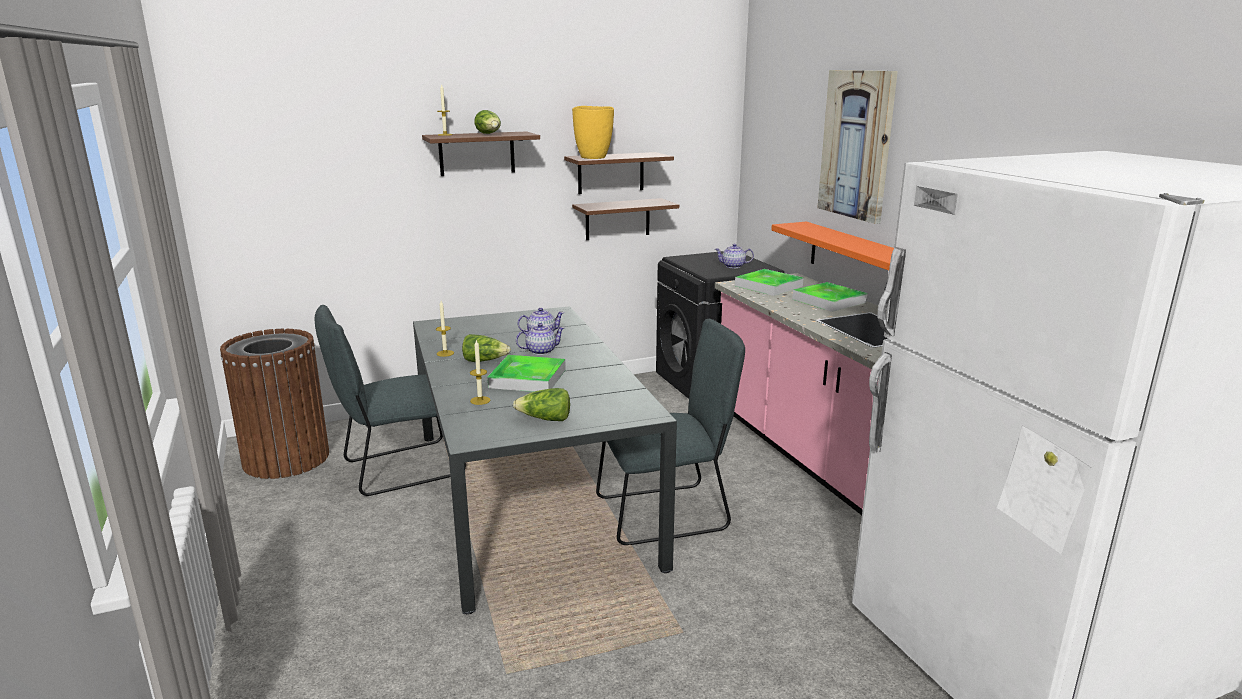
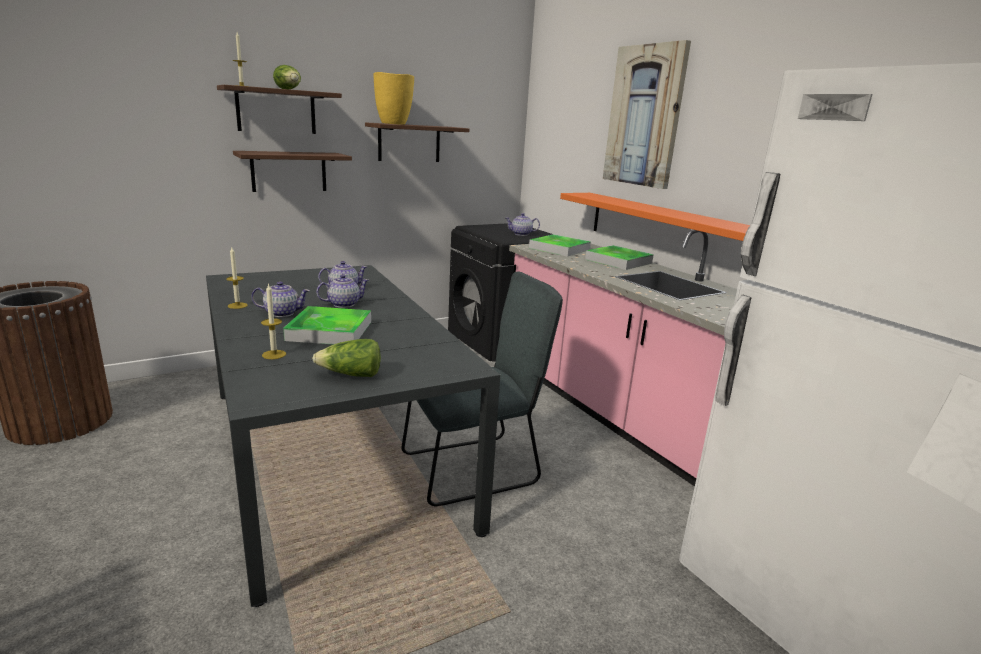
camera: 10 degrees left, 0 degrees up
grey chair [315,305,466,496] -> none
lettuce [462,334,511,362] -> teapot [251,281,310,317]
shelf [572,198,679,240] -> shelf moved to [233,151,352,192]

